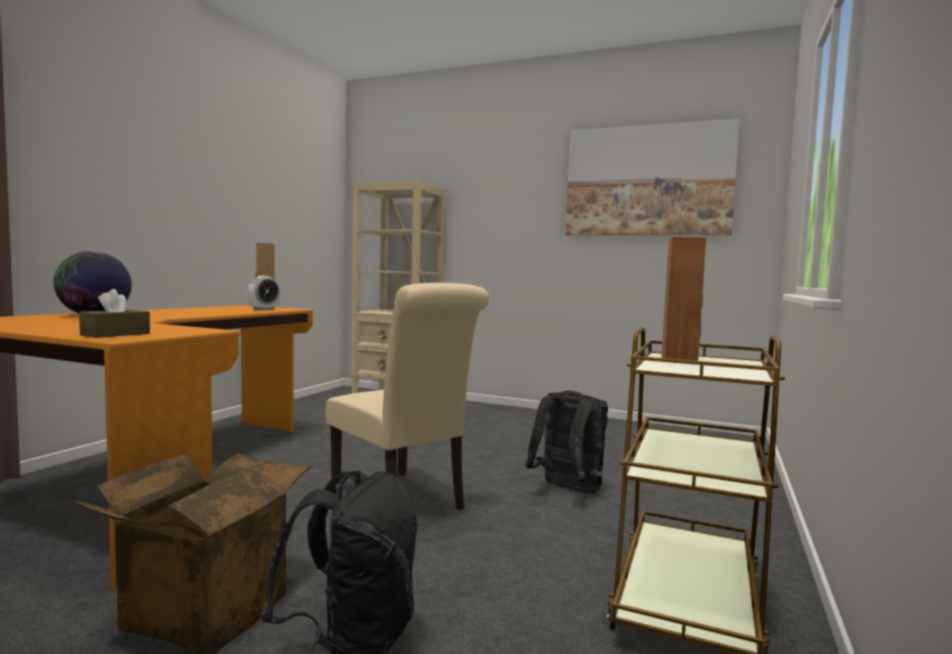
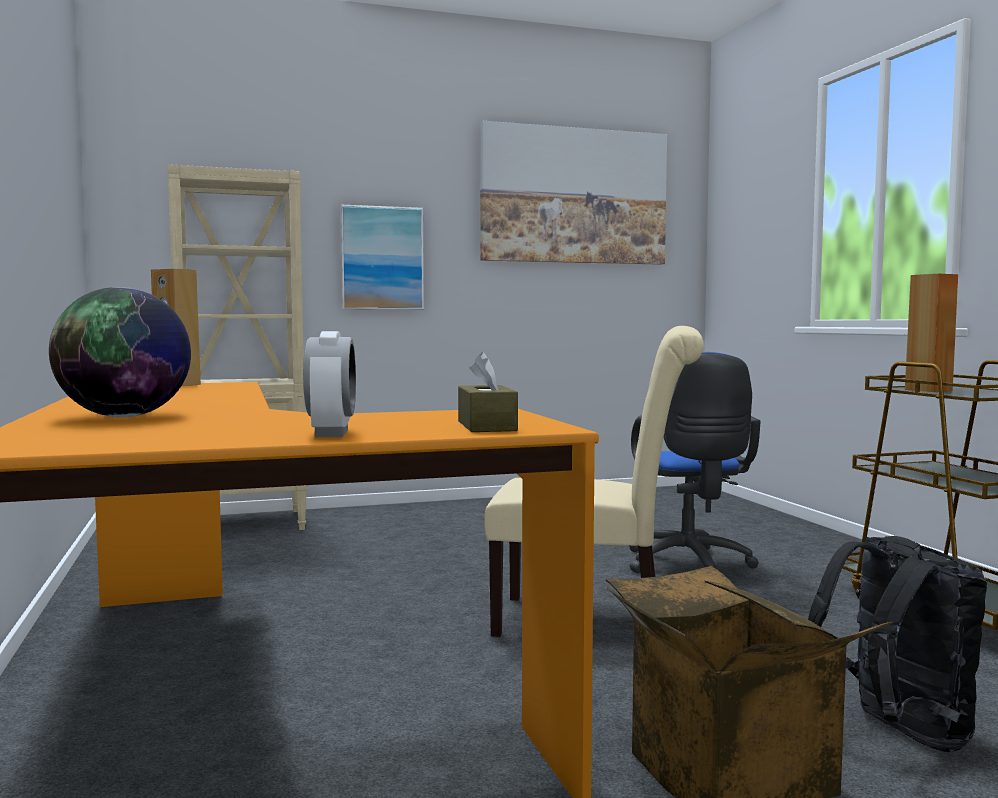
camera: 40 degrees left, 0 degrees up
alarm clock [247,276,280,311] -> alarm clock moved to [303,331,356,437]
black backpack [526,391,608,493] -> blue office chair [629,352,760,573]
none -> picture [340,205,424,310]

